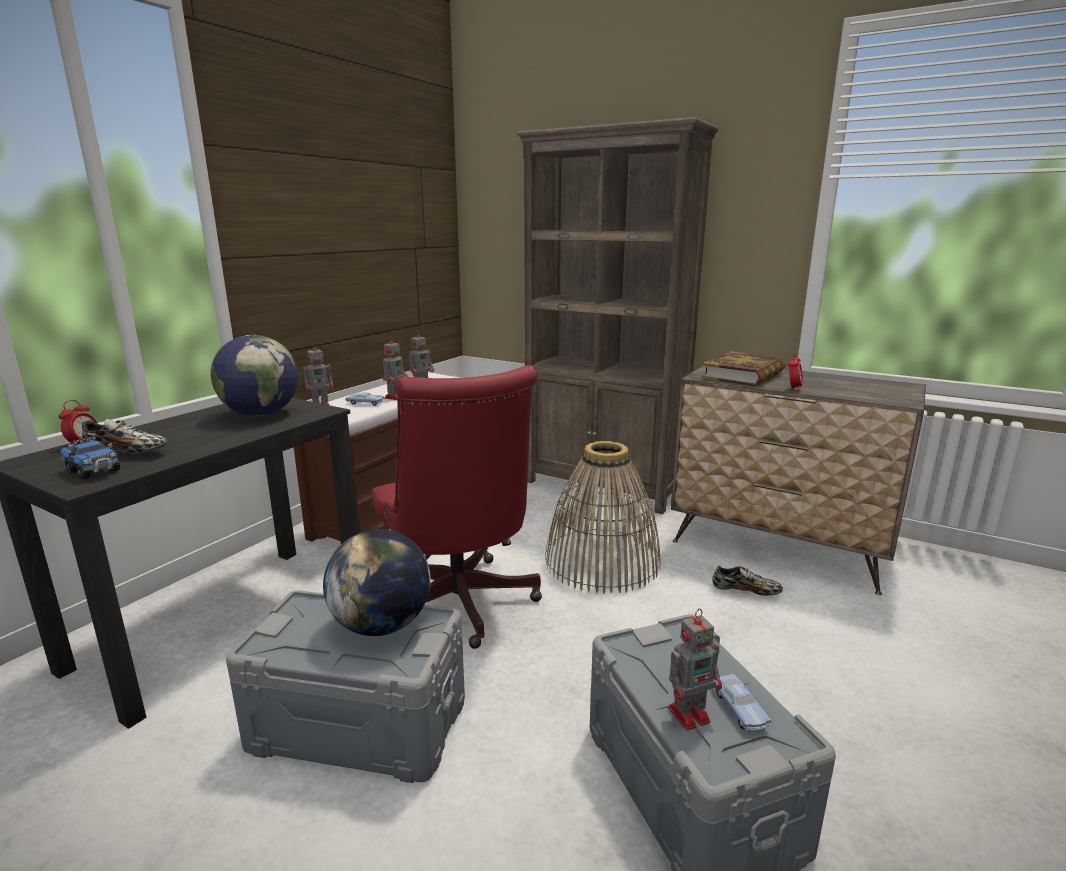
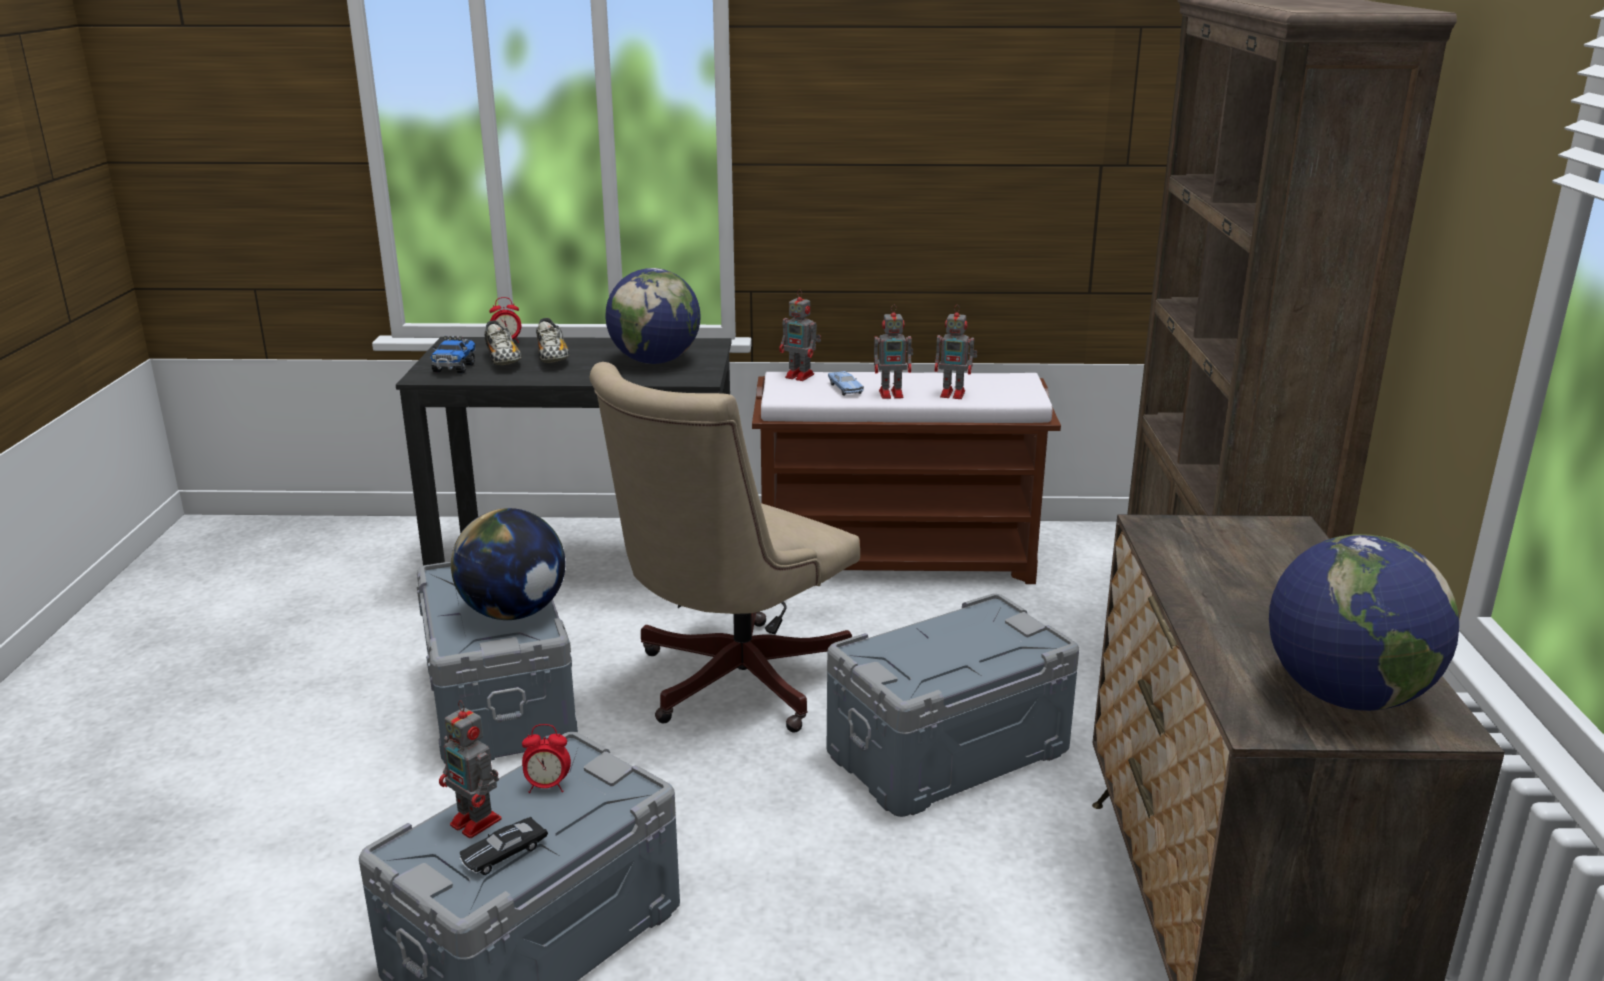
camera: 60 degrees right, 5 degrees up
red office chair [372,365,542,649] -> beige office chair [589,362,860,733]
basket [545,441,660,594] -> grey storage box [827,593,1079,817]
book [702,351,785,386] -> none
shoe [712,565,783,596] -> shoe moved to [536,318,569,363]
blue toy car [716,674,771,730] -> black toy car [460,817,548,875]
alarm clock [788,353,803,391] -> alarm clock moved to [522,724,571,793]
none -> globe [1269,534,1459,711]

